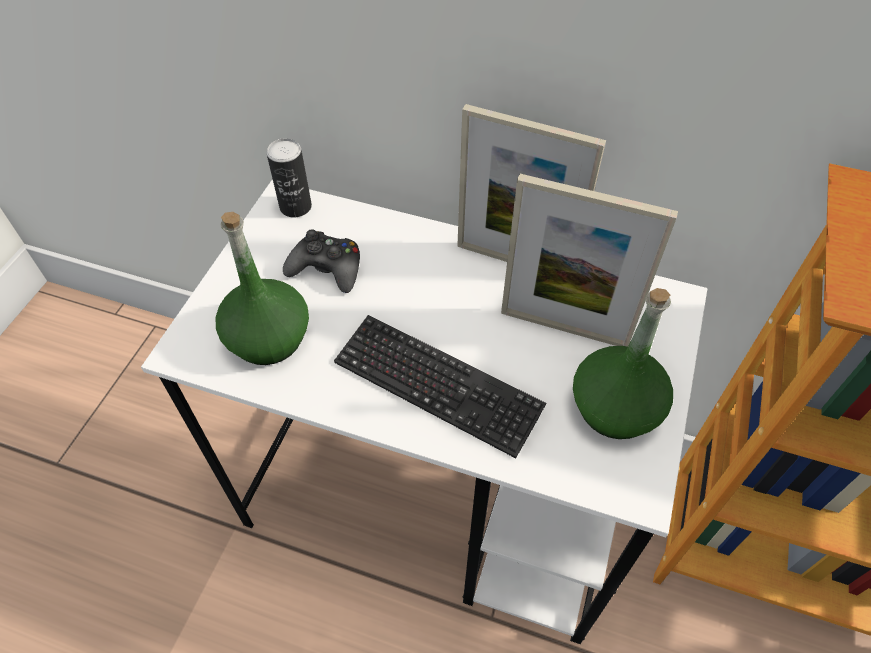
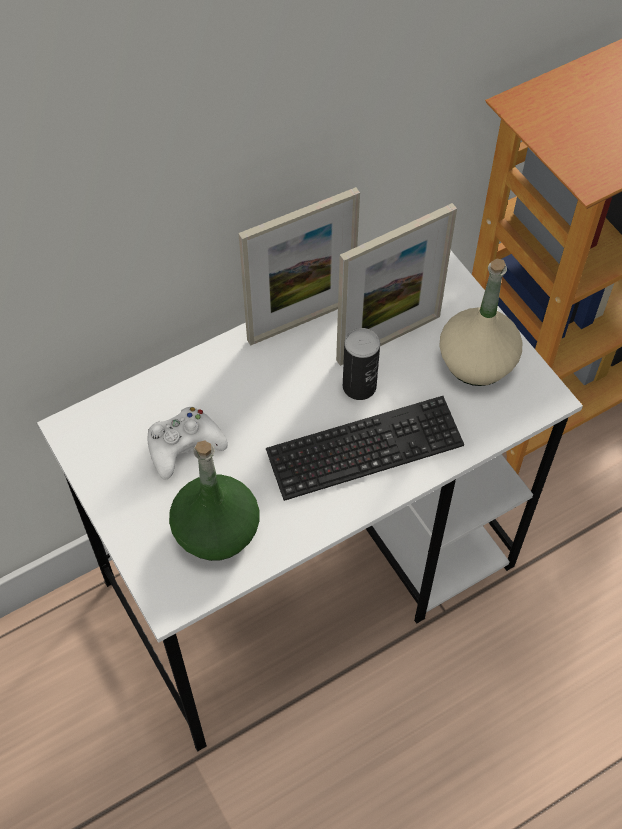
camera: 50 degrees left, 5 degrees up
can [266,138,312,217] -> can moved to [343,328,380,400]
black game controller [283,229,360,293] -> white game controller [148,407,228,479]
green bottle [573,288,673,439] -> beige bottle [439,259,522,386]

